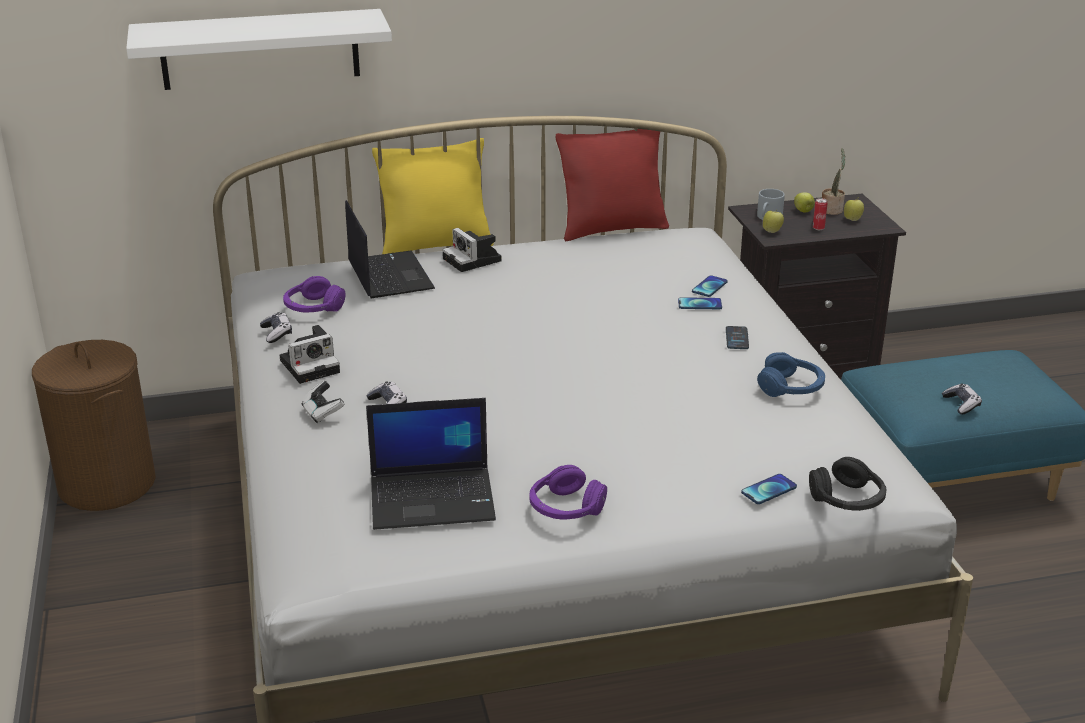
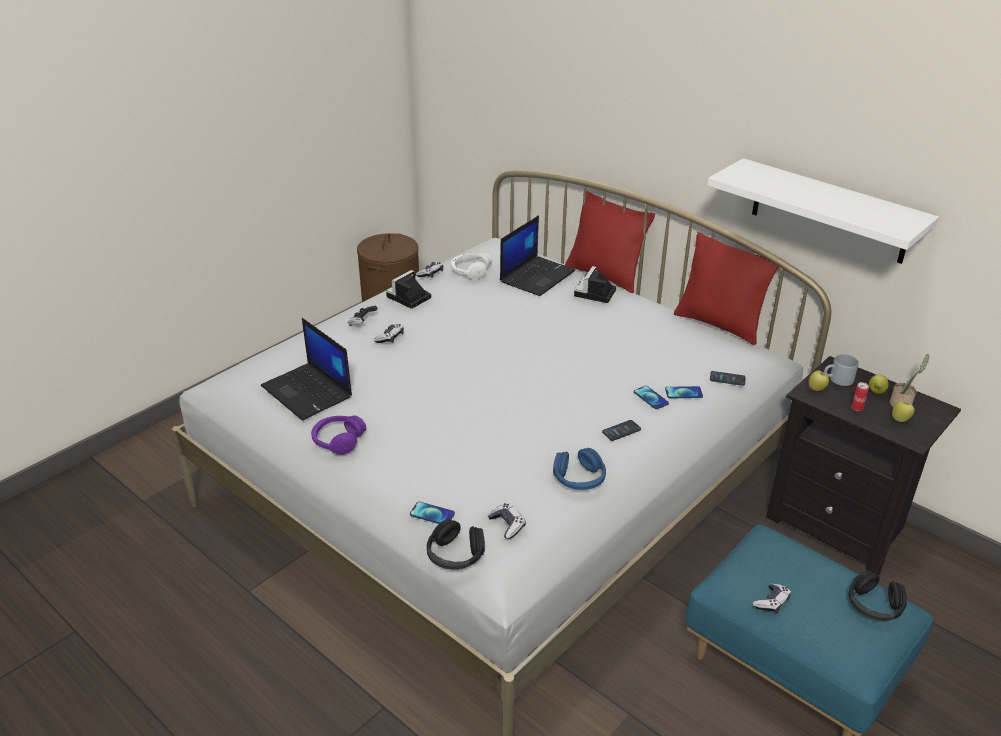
camera: 55 degrees right, 5 degrees up
white shelf [126,9,392,90] -> white shelf moved to [707,158,939,264]
camera [280,325,340,384] -> camera turned 105 degrees clockwise [386,270,431,309]
purple headphones [283,276,346,312] -> white headphones [451,252,492,279]
yellow pillow [372,138,494,254] -> red pillow [565,190,655,293]
none -> game controller [488,503,526,539]
none -> phone [710,371,746,386]
none -> black headphones [849,570,907,621]

